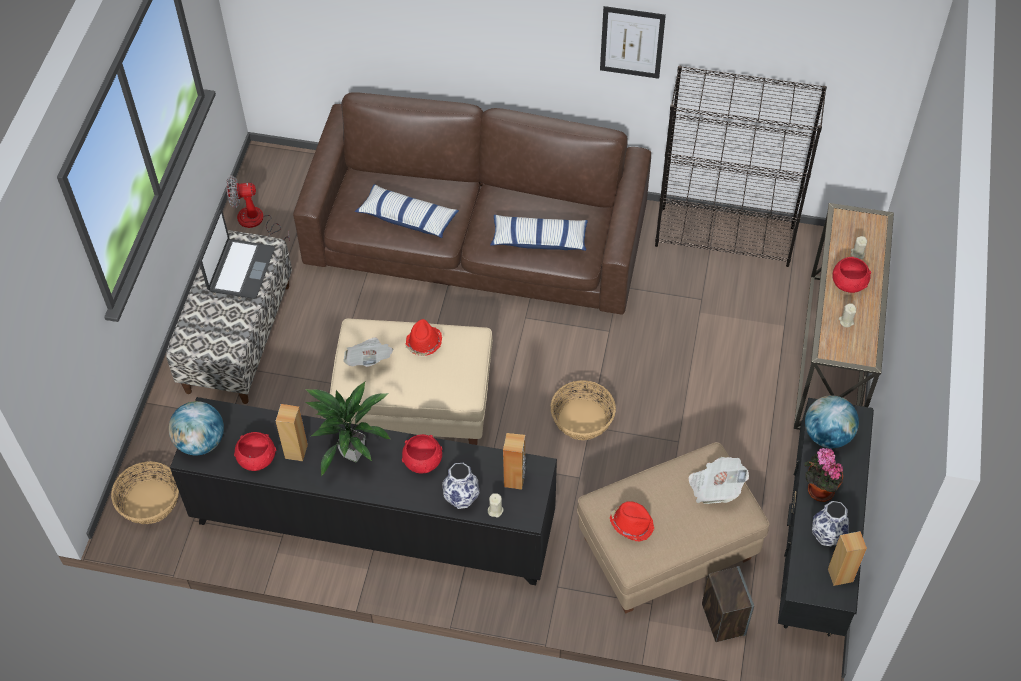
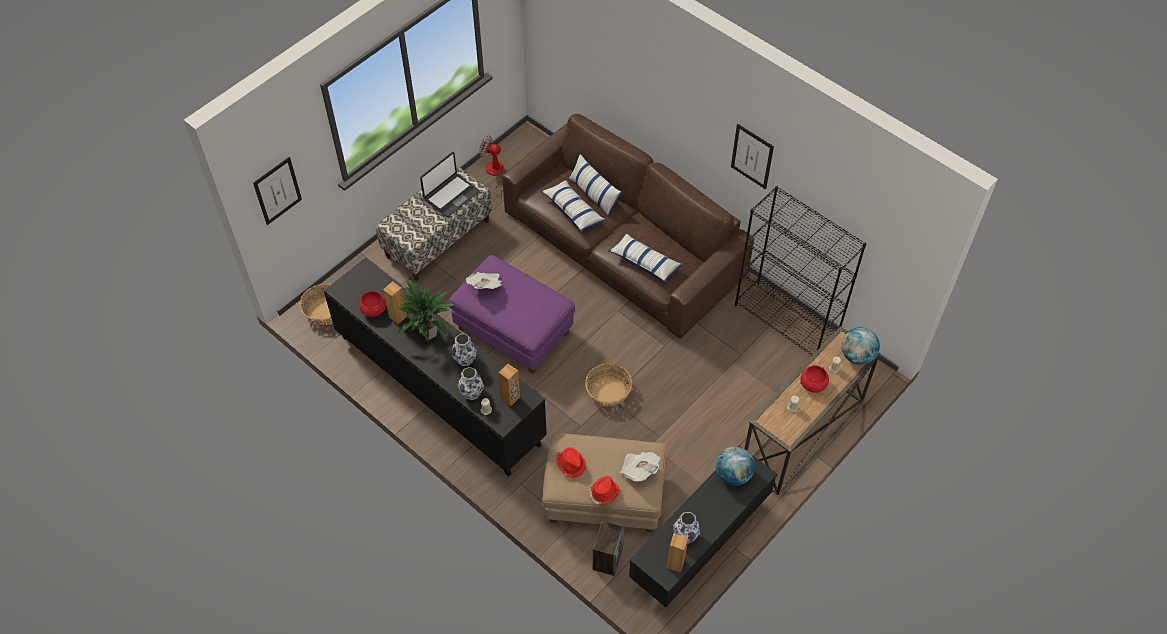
camera: 30 degrees right, 0 degrees up
globe [169,401,224,455] -> globe moved to [841,327,880,365]
beige ottoman [330,319,493,445] -> purple ottoman [449,255,575,374]
red bowl [402,434,443,474] -> vase [452,334,476,366]
red hat [405,319,442,356] -> red hat moved to [589,476,620,505]
potted plant [804,448,843,502] -> none
none -> picture [253,157,302,225]
none -> pillow [568,154,622,218]

